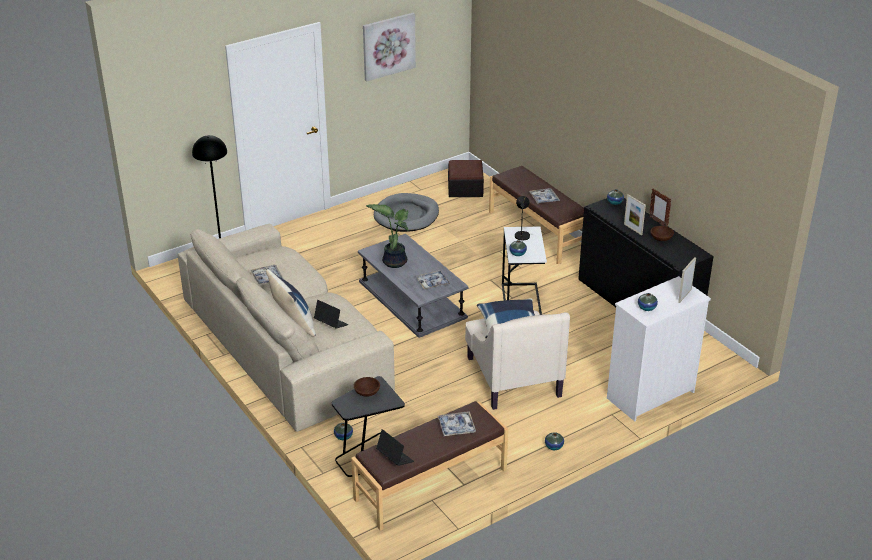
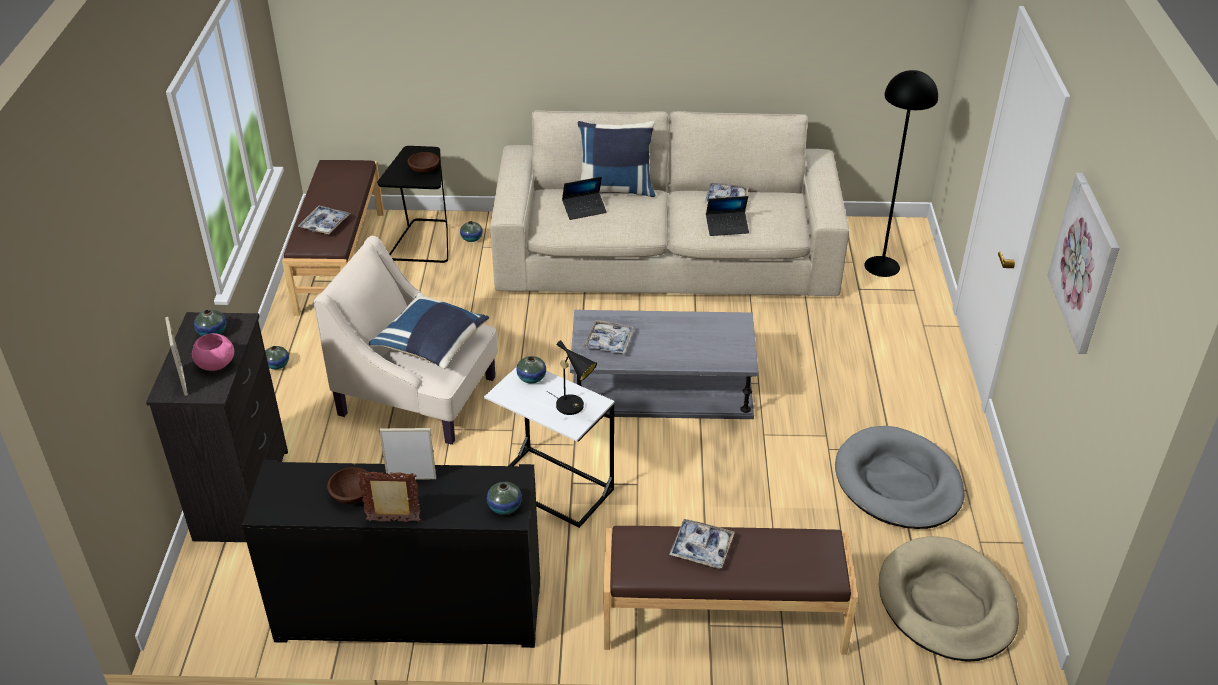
camera: 125 degrees right, 5 degrees up
potted plant [366,204,409,268] -> none
laptop [376,429,414,466] -> laptop moved to [706,196,749,236]
ottoman [448,160,484,197] -> beige dog bed [879,536,1019,662]
white dresser [607,276,711,422] -> black dresser [146,312,288,542]
none -> pink bowl [192,333,234,371]

